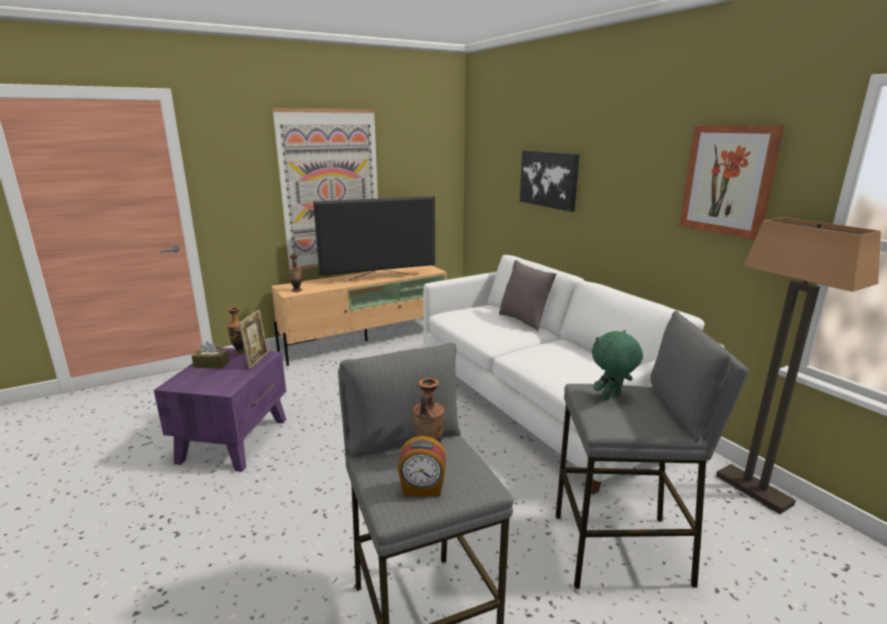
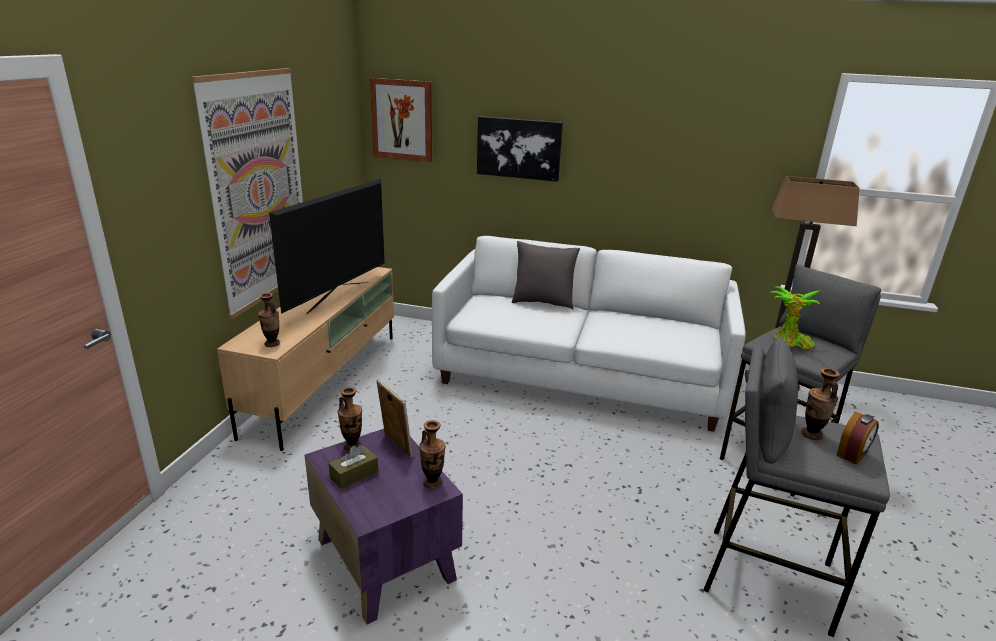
camera: 45 degrees left, 5 degrees up
green plush toy [592,330,643,400] -> potted plant [770,286,821,350]
picture [679,125,784,240] -> picture moved to [370,78,432,162]
none -> vase [419,420,446,489]

